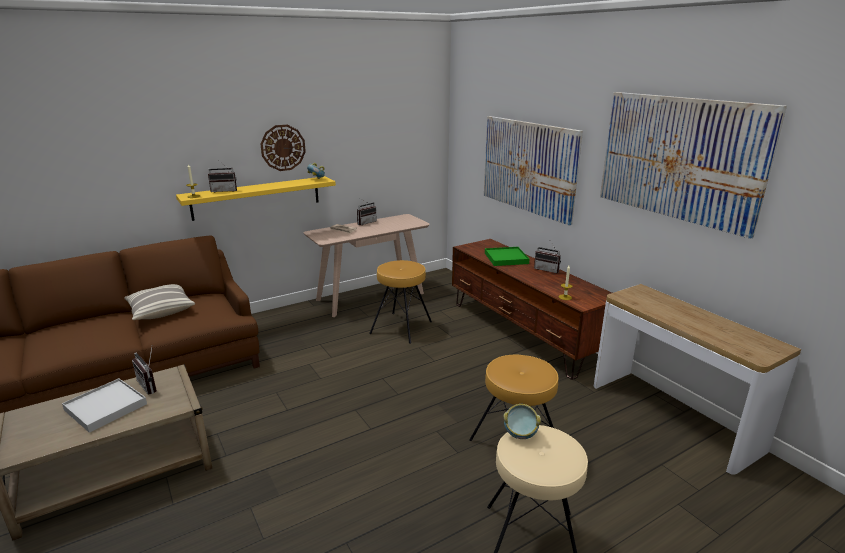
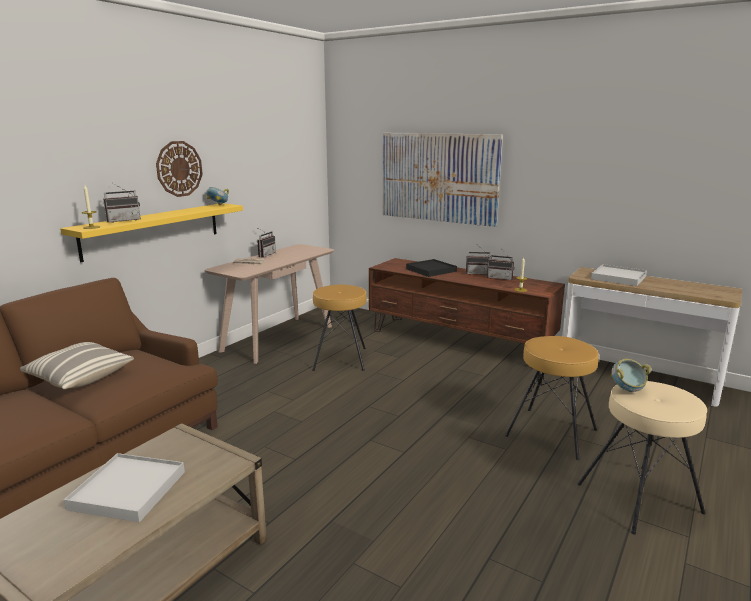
camera: 25 degrees left, 5 degrees down
radio [132,347,157,395] -> radio moved to [487,248,515,280]
green tray [485,247,530,266] -> black tray [406,259,457,277]
picture [600,92,787,239] -> none
none -> white tray [591,264,647,286]

